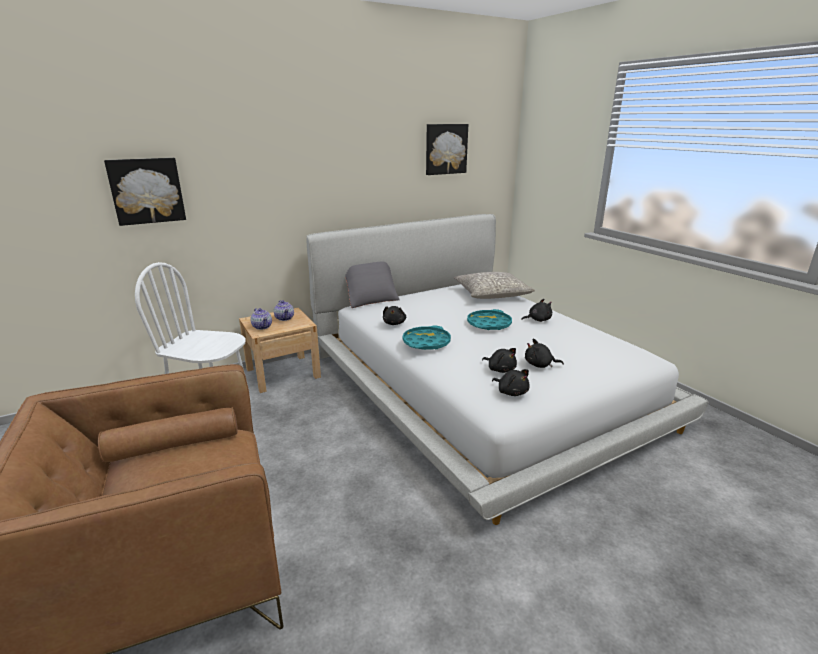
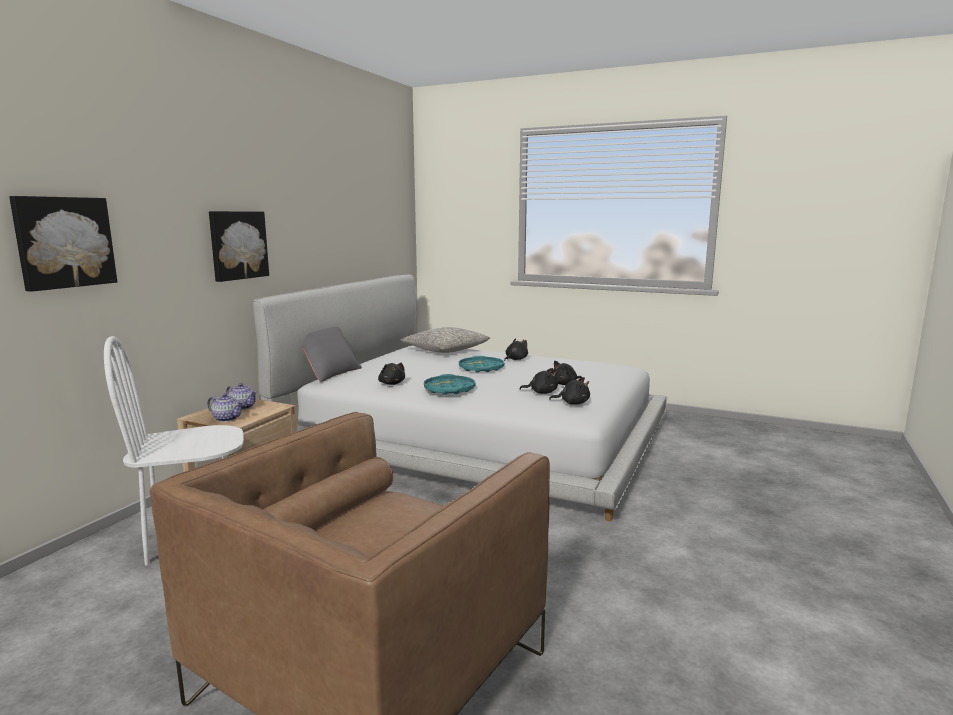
camera: 35 degrees left, 10 degrees down
picture [426,124,468,175] -> picture moved to [209,211,269,282]

